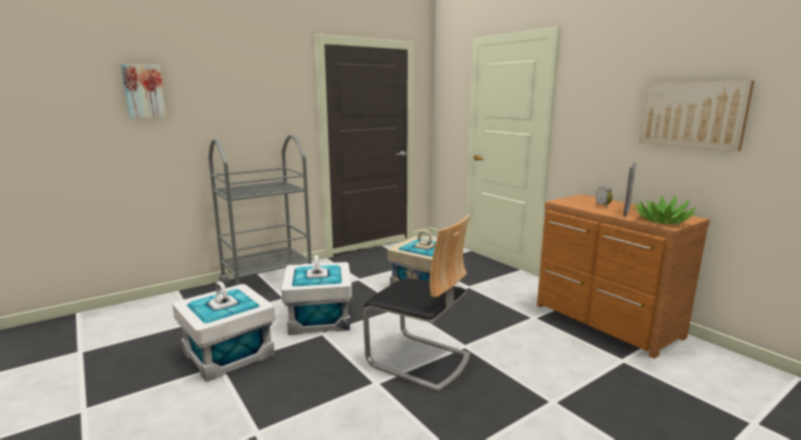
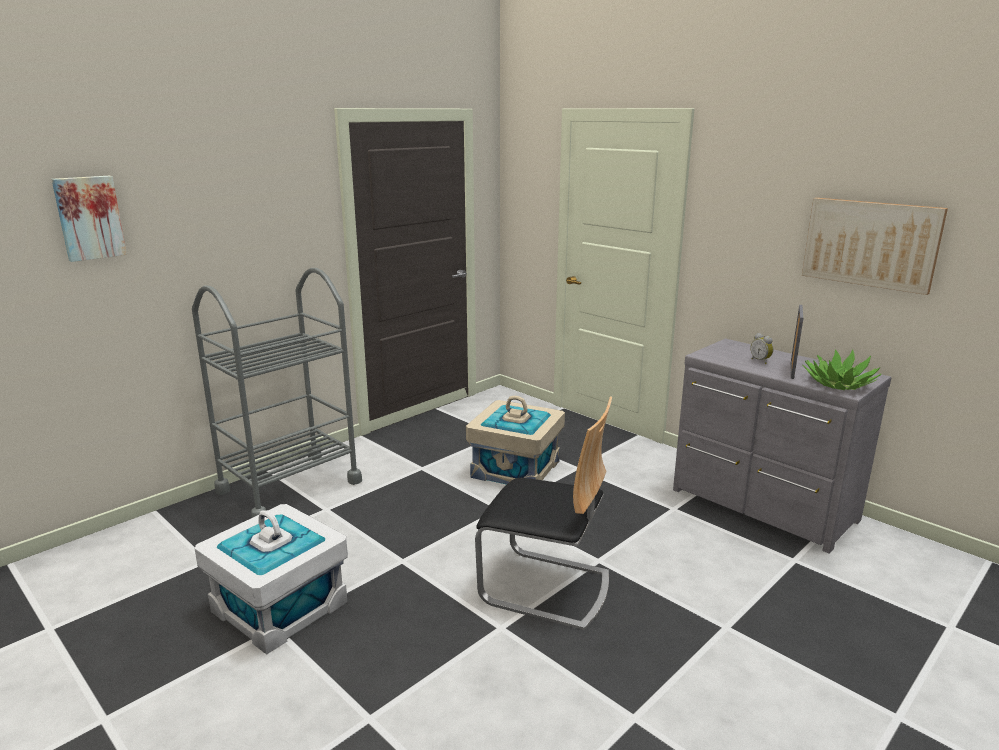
camera: 10 degrees left, 5 degrees up
white storage box [281,255,352,335] -> none
brown dresser [537,194,710,359] -> grey dresser [673,338,891,553]

